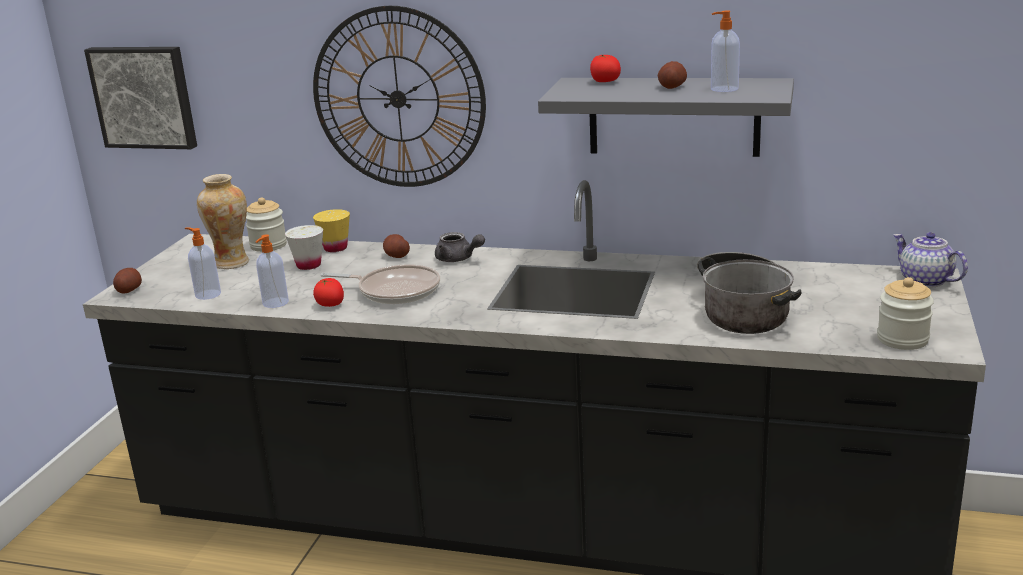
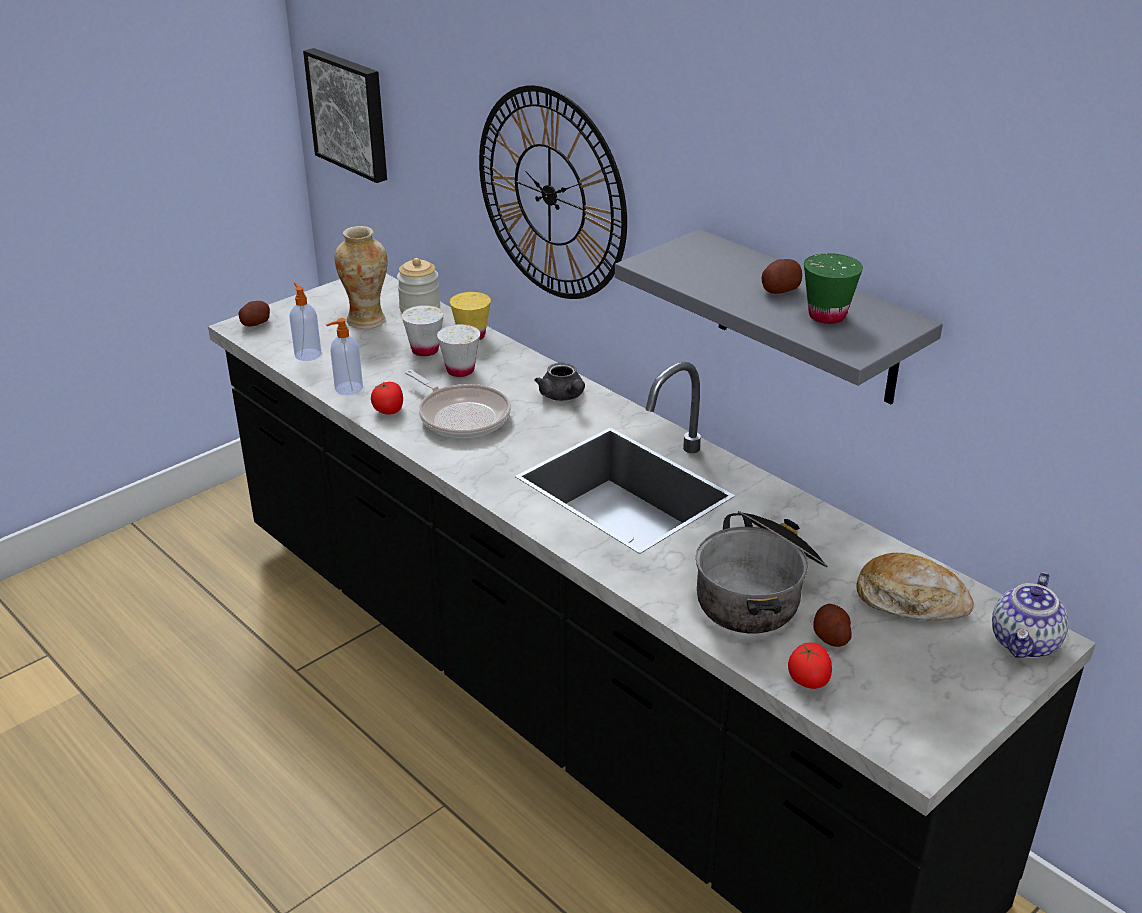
camera: 30 degrees right, 10 degrees up
potato [383,234,410,258] -> potato moved to [813,604,852,647]
tomato [590,55,621,82] -> tomato moved to [788,643,832,689]
soap dispenser [711,10,740,92] -> green cup [804,253,863,324]
jar [877,277,934,350] -> none
teapot [893,232,968,288] -> teapot turned 150 degrees counterclockwise [992,572,1069,658]
none -> white cup [437,324,480,377]
none -> bread [856,552,974,621]

